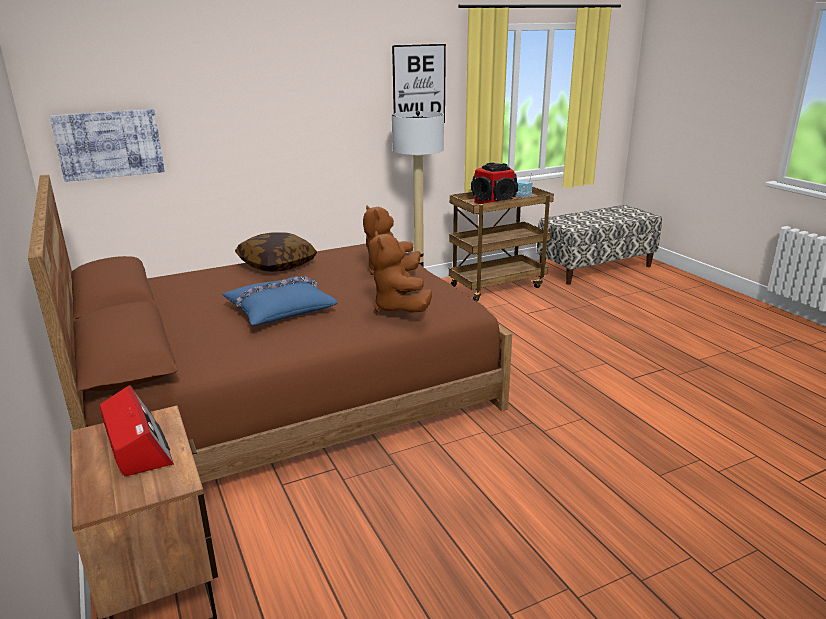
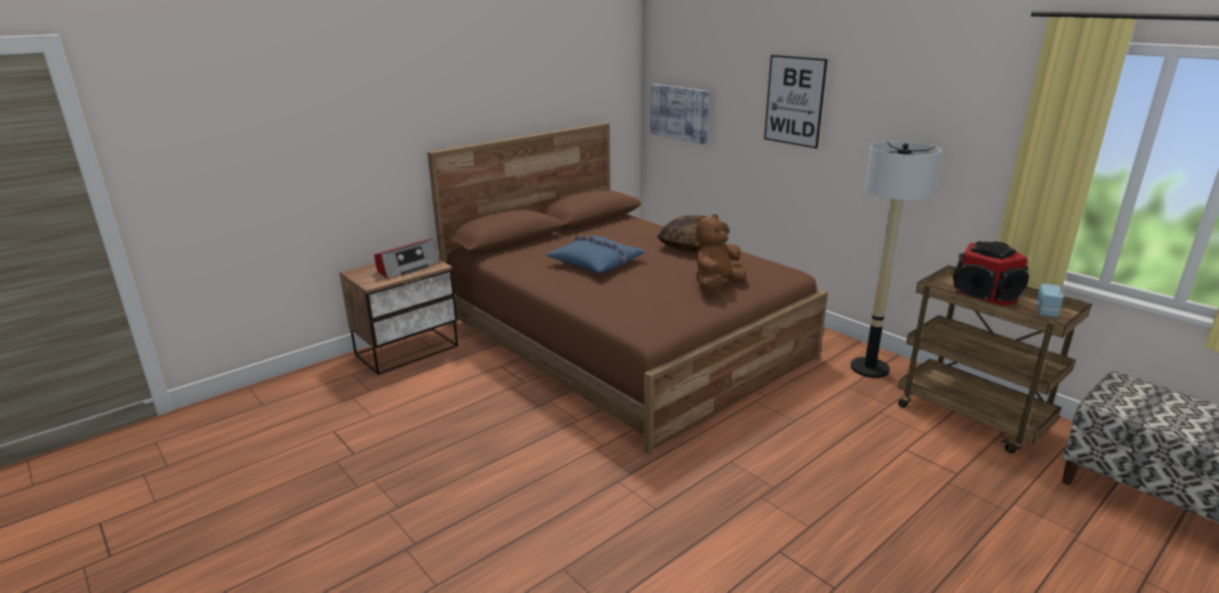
camera: 75 degrees right, 0 degrees up
brown plush toy [369,231,432,313] -> none
picture [392,44,446,123] -> picture moved to [764,55,827,149]

